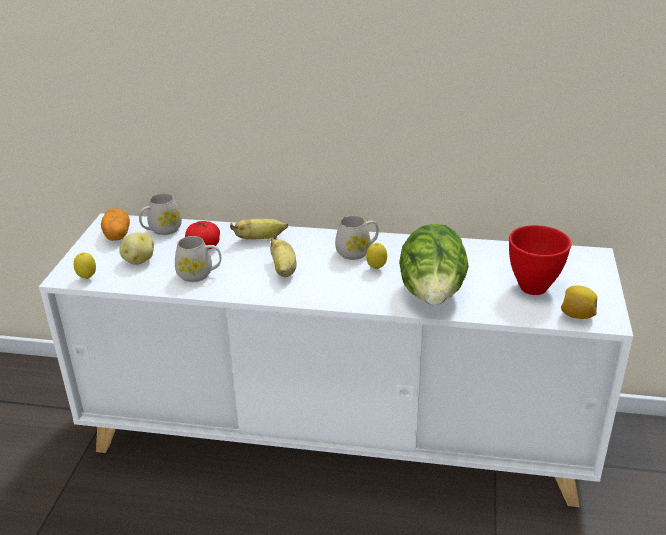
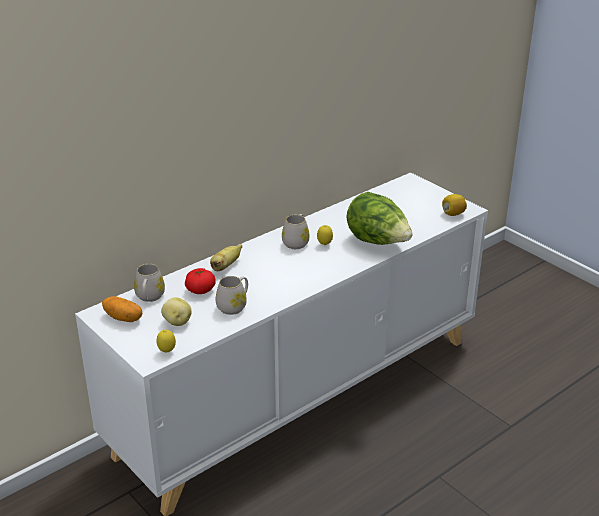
camera: 50 degrees left, 0 degrees up
banana [270,235,296,278] -> none
red bowl [509,225,571,295] -> none

